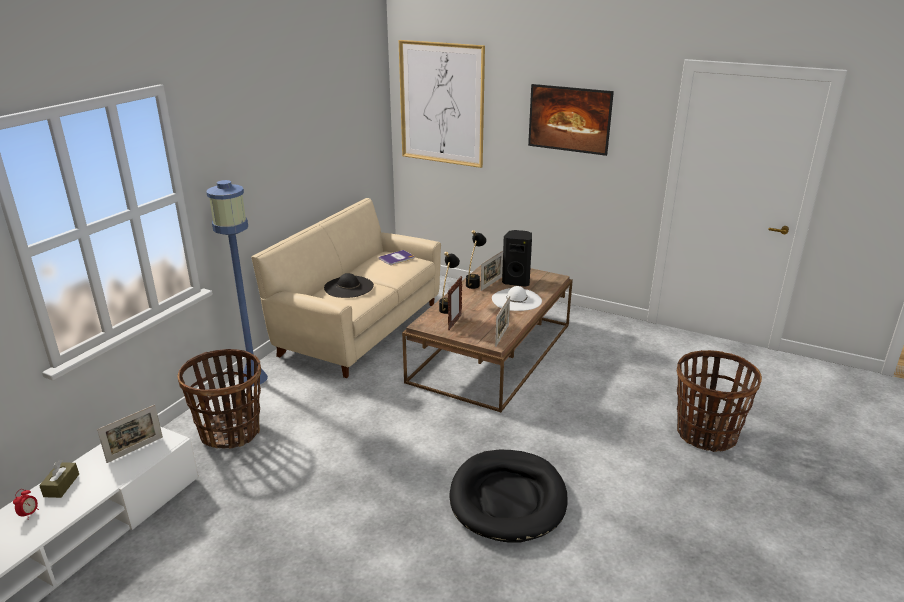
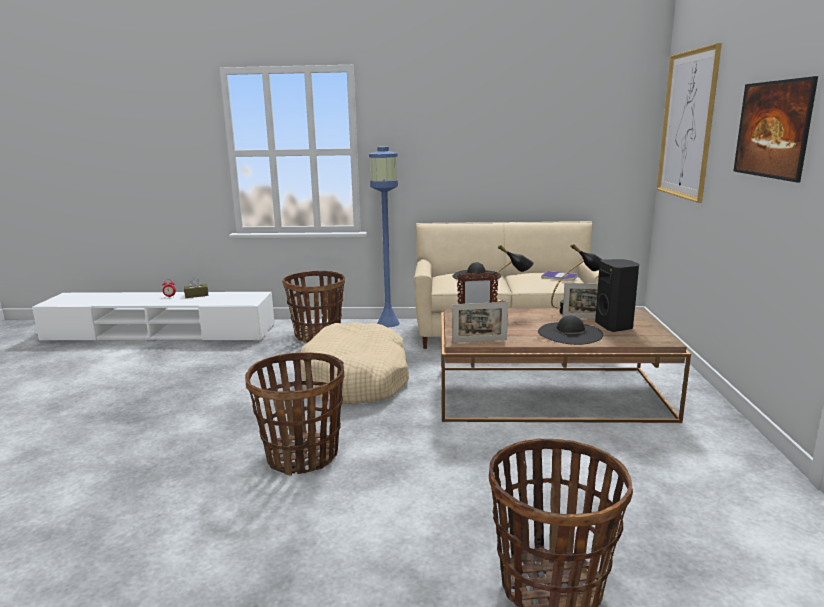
camera: 65 degrees right, 10 degrees down
picture frame [97,405,163,463] -> none
black dog bed [450,450,568,543] -> basket [245,352,344,476]
white hat [492,286,542,311] -> black hat [538,316,603,345]
none -> beige dog bed [300,322,409,404]

